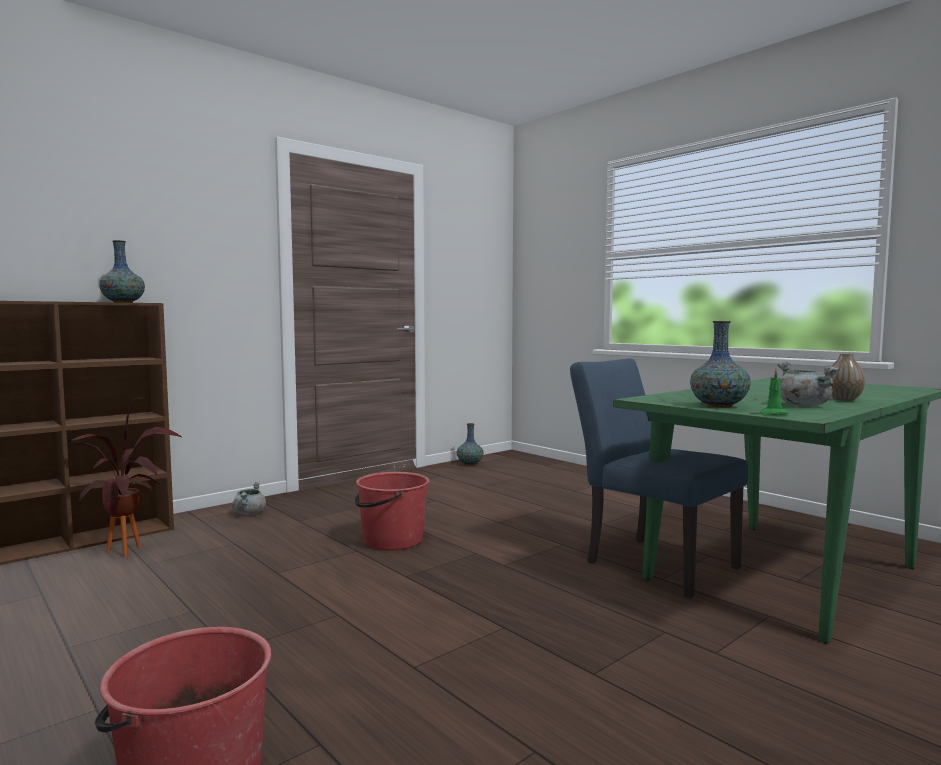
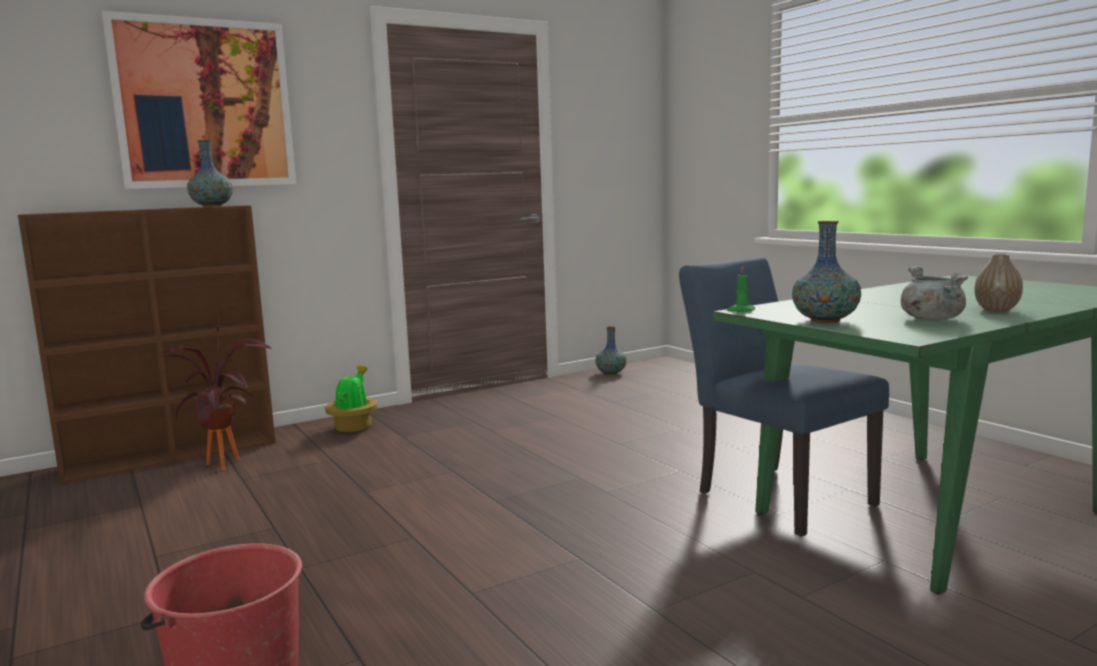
camera: 10 degrees right, 5 degrees up
grey cooking pot [232,482,266,515] -> potted plant [325,365,378,432]
red bucket [355,472,429,550] -> none
green candle [759,369,788,415] -> green candle moved to [727,266,755,312]
none -> picture [101,11,296,189]

